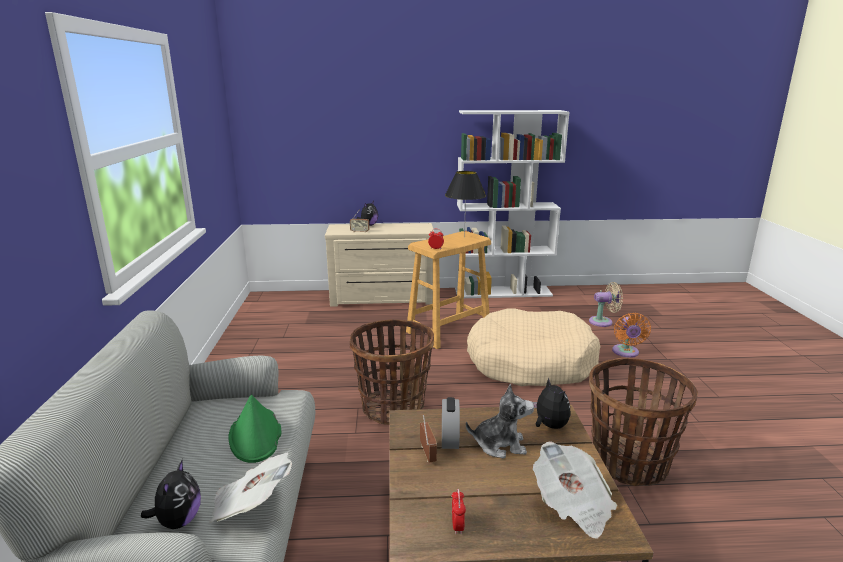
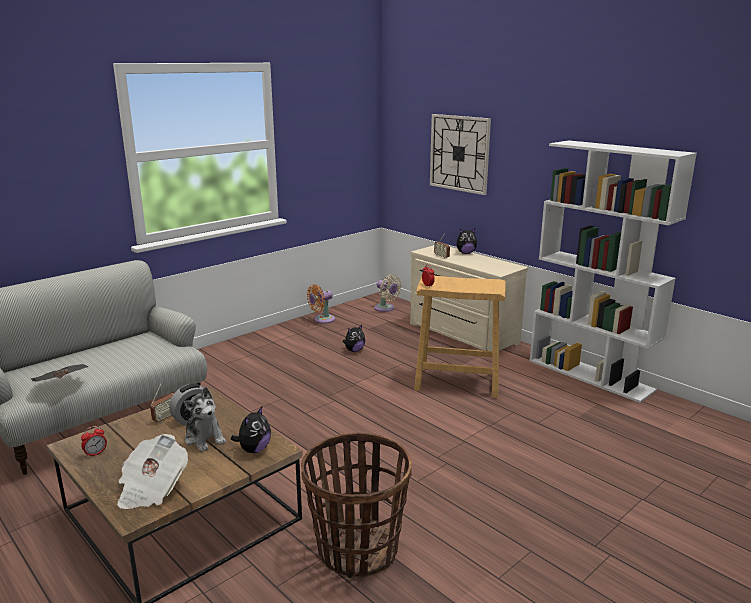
camera: 50 degrees right, 0 degrees up
plush toy [141,459,201,529] -> plush toy moved to [342,325,365,352]
green hat [228,394,281,463] -> none
basket [350,319,434,425] -> none
black table lamp [445,171,486,237] -> none
beige dog bed [467,309,601,386] -> none
beige fan [589,282,623,327] -> beige fan moved to [374,274,402,312]
orange fan [612,313,651,358] -> orange fan moved to [307,284,335,324]
none -> wall clock [430,114,491,195]

